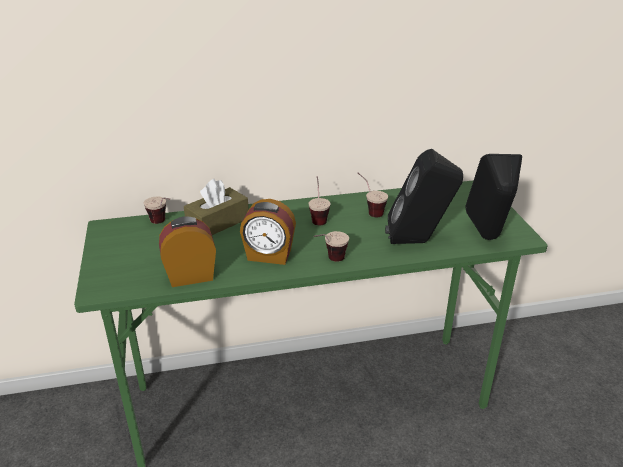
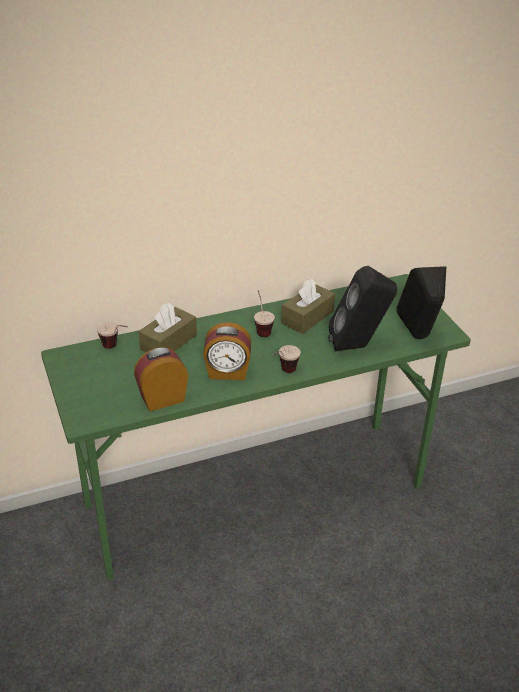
camera: 10 degrees left, 5 degrees up
cup [358,172,388,217] -> brown tissue box [281,279,335,334]

